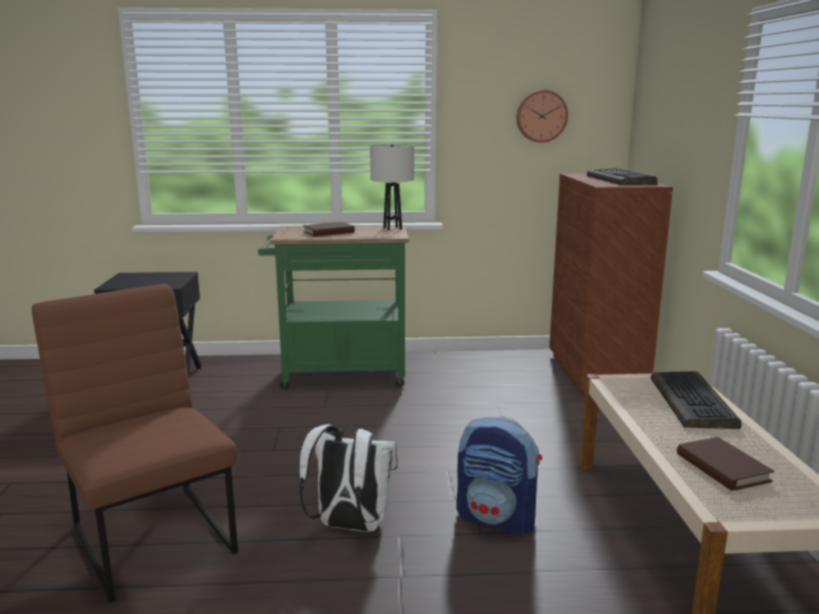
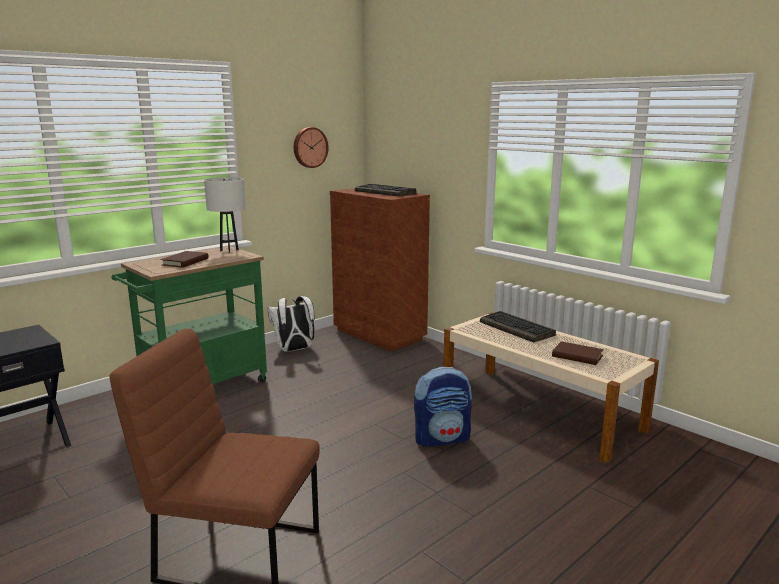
camera: 40 degrees left, 0 degrees up
white backpack [299,424,398,532] -> white backpack moved to [267,296,315,352]

